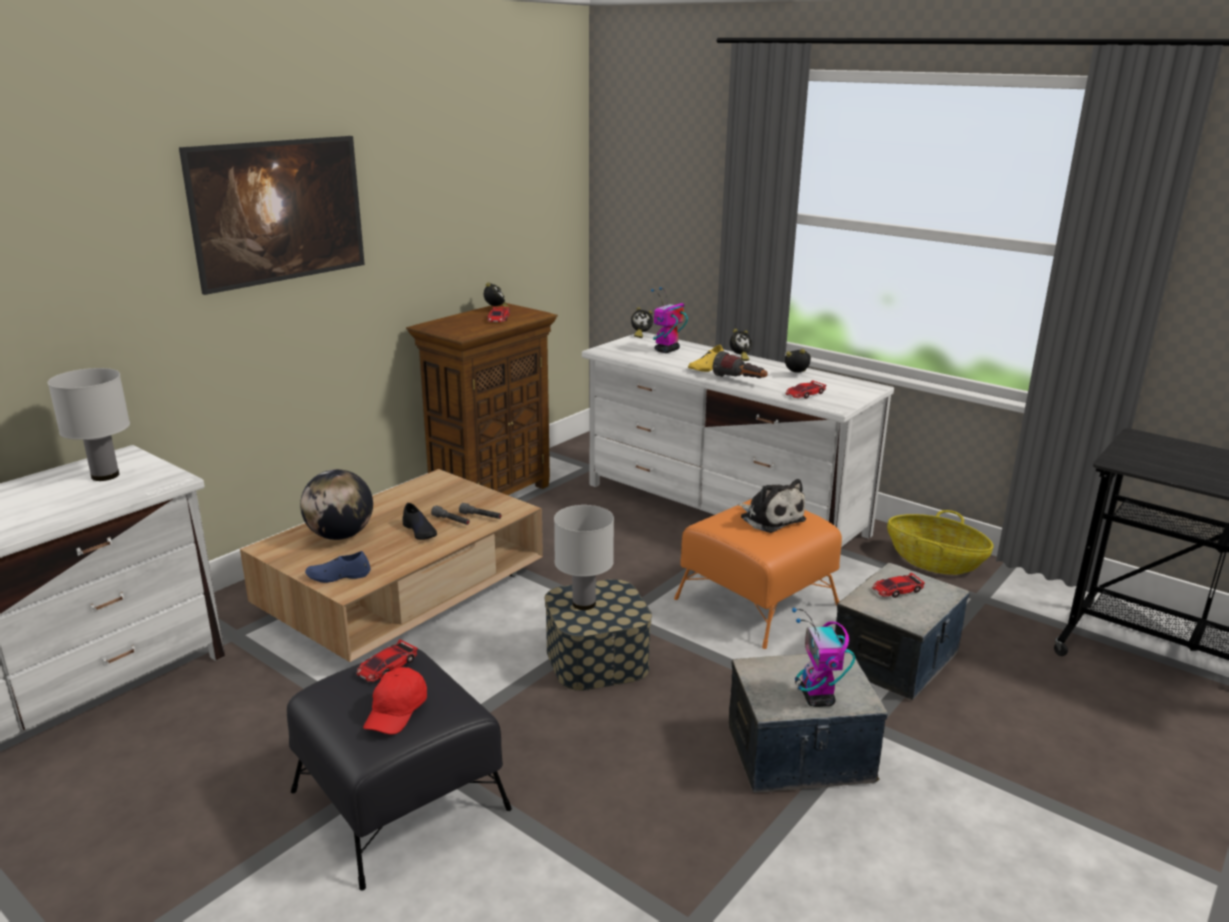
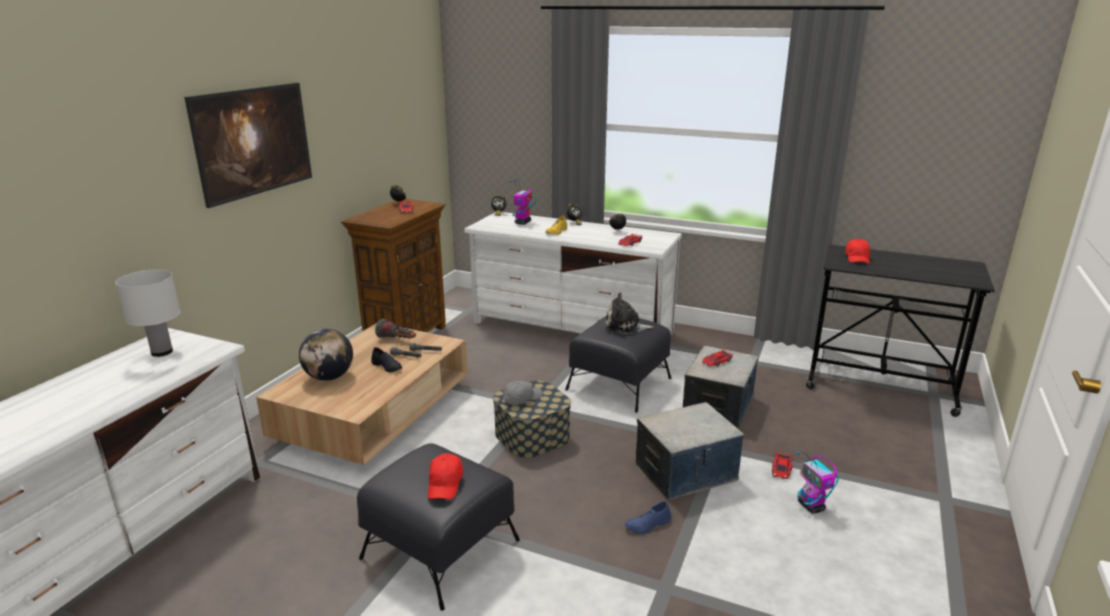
camera: 15 degrees left, 0 degrees up
blue shoe [305,551,371,583] -> blue shoe moved to [625,501,671,534]
toy car [356,639,418,682] -> toy car moved to [772,452,792,479]
white table lamp [554,505,614,610] -> grey cap [503,381,543,405]
orange ottoman [674,499,842,649] -> black ottoman [565,316,672,413]
flashlight [713,351,768,378] -> flashlight moved to [375,319,416,339]
plush toy [738,479,806,533] -> plush toy turned 150 degrees clockwise [605,292,654,334]
toy robot [792,608,855,707] -> toy robot moved to [797,452,839,514]
basket [887,510,994,575] -> none
none -> red cap [845,239,870,264]

